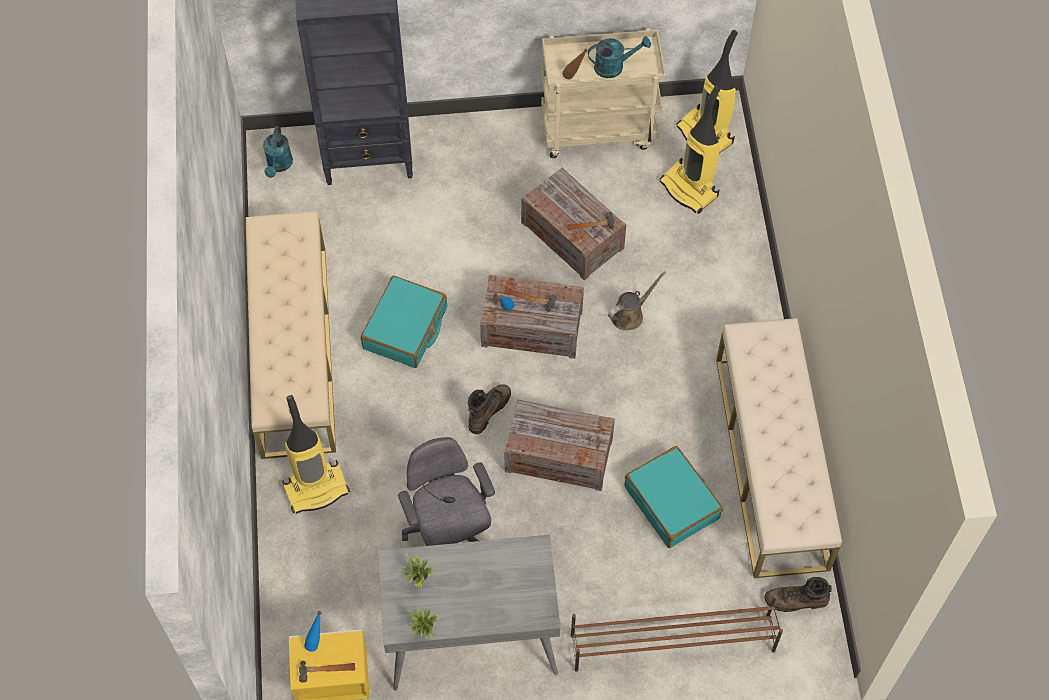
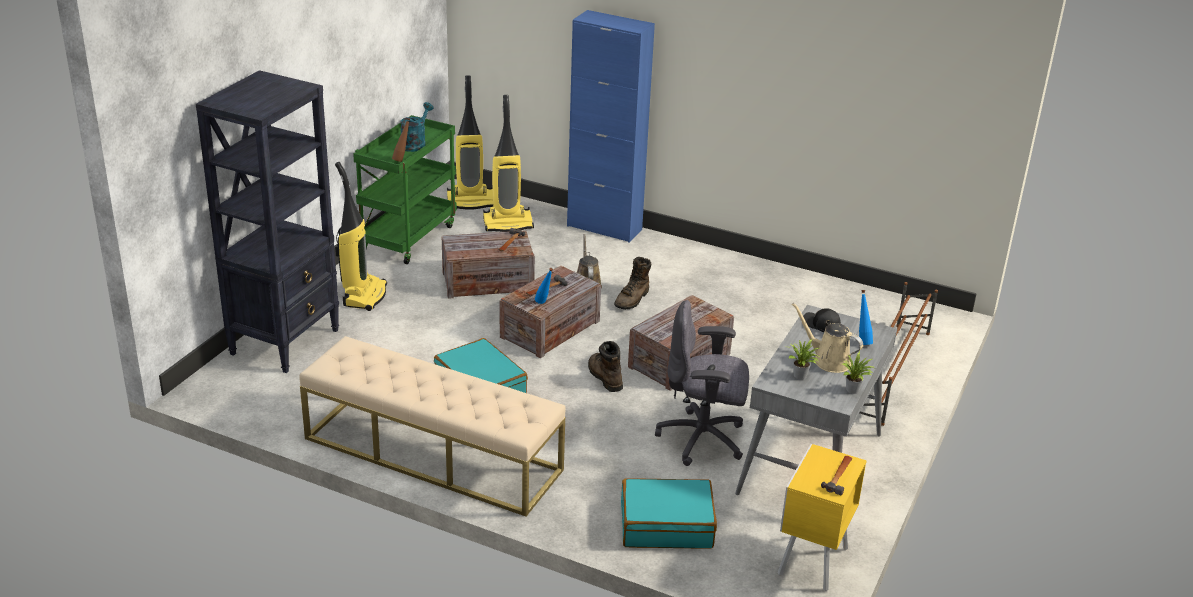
camera: 60 degrees left, 30 degrees down
turquoise watering can [263,126,293,178] -> none
vacuum cleaner [282,395,350,514] -> vacuum cleaner moved to [335,162,387,311]
blue bottle [304,611,322,652] -> blue bottle moved to [859,290,873,345]
beige cart [541,28,666,158] -> green cart [353,115,457,264]
turquoise suitcase [624,446,723,548] -> turquoise suitcase moved to [621,478,717,549]
beige bench [716,318,842,578] -> none
brown boot [764,577,832,612] -> brown boot moved to [614,257,651,309]
none -> blue cabinet [567,10,655,243]
none -> beige watering can [792,303,863,373]
none -> black cap [803,308,841,332]

